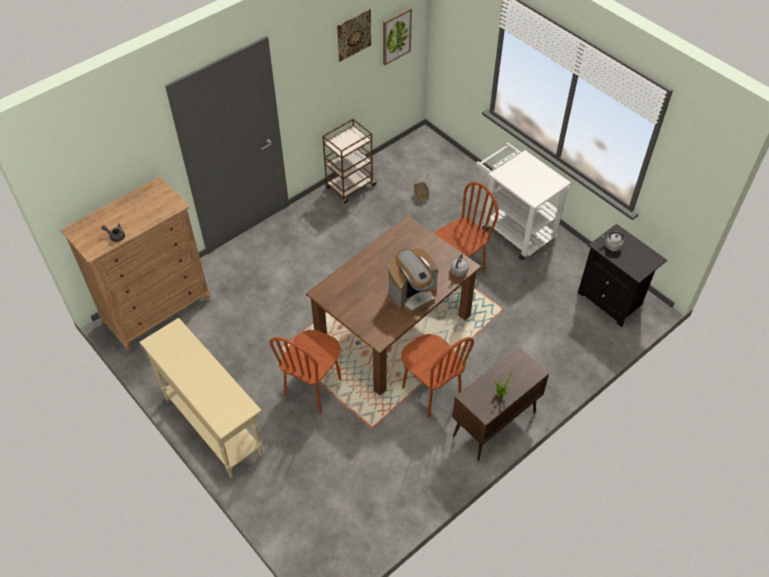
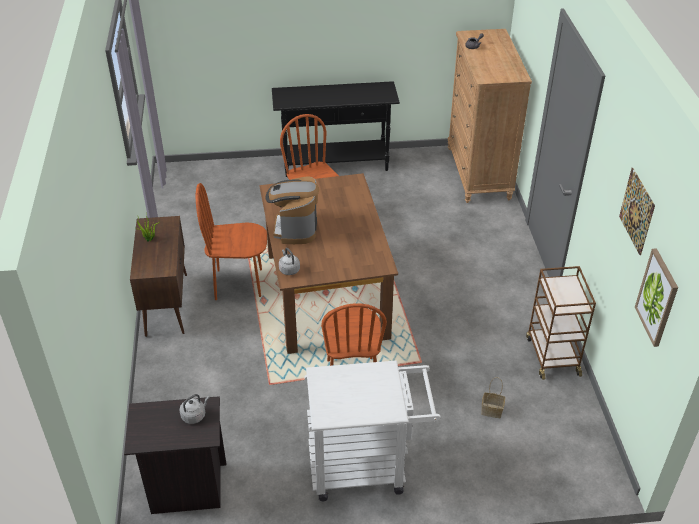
camera: 125 degrees right, 10 degrees down
beige console table [139,318,263,478] -> black console table [272,81,400,177]

